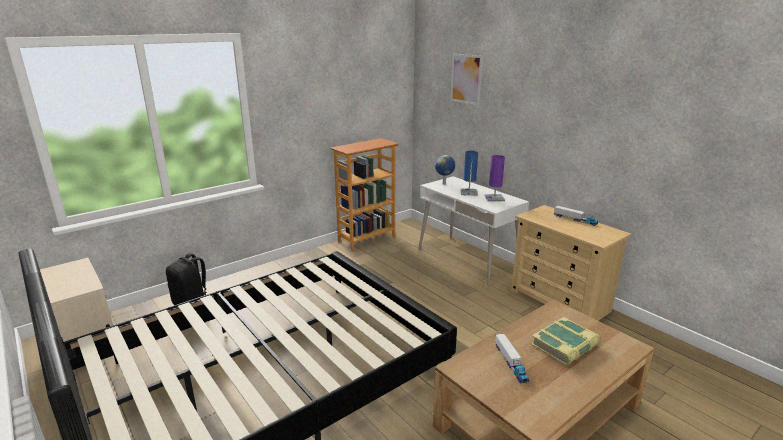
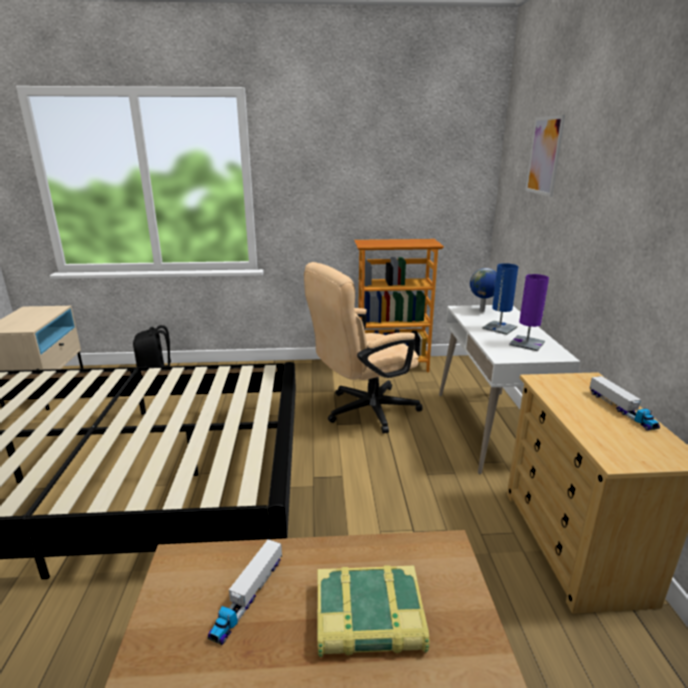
camera: 35 degrees right, 0 degrees up
none -> beige office chair [304,262,423,433]

